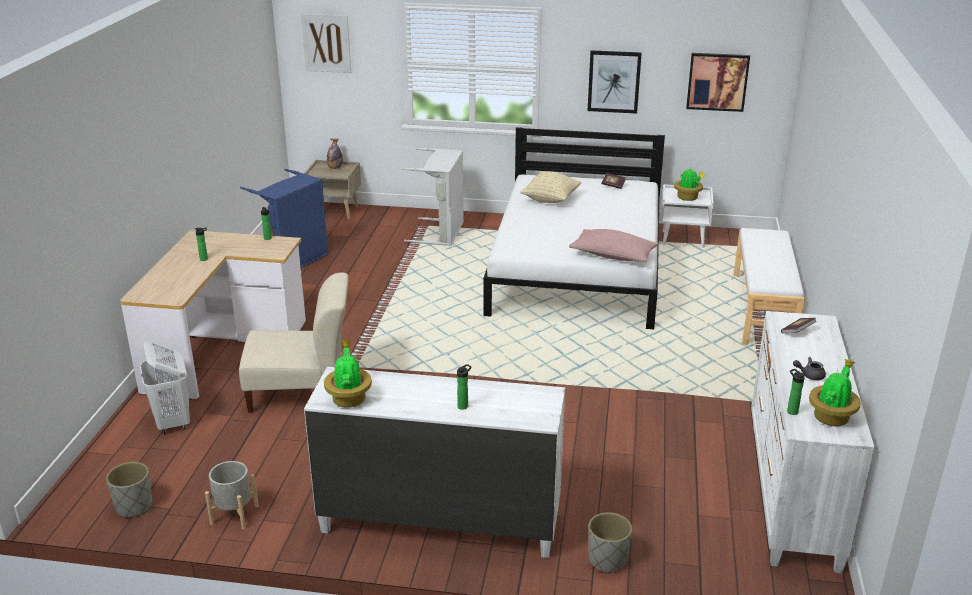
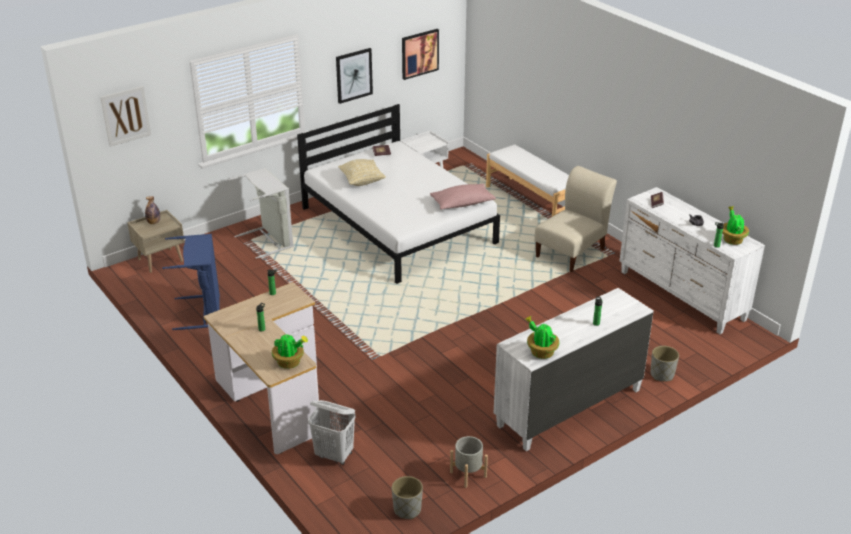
camera: 45 degrees left, 5 degrees up
beige chair [239,273,349,413] -> beige chair moved to [534,166,617,272]
potted plant [674,168,705,201] -> potted plant moved to [272,334,308,369]

